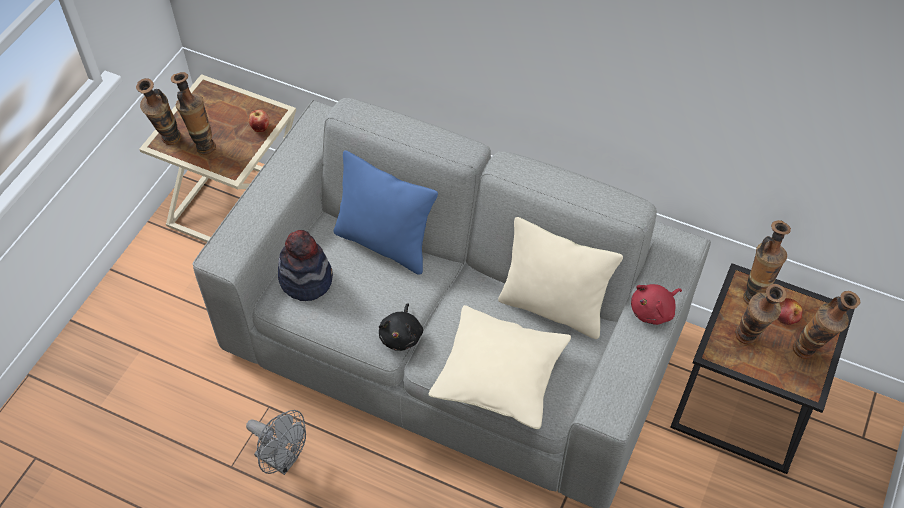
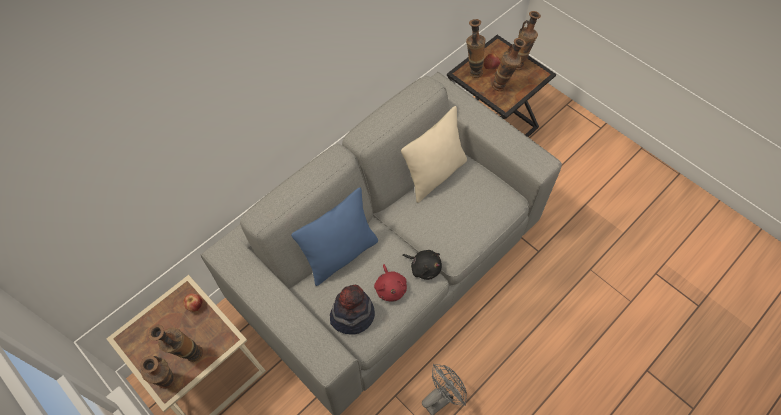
camera: 70 degrees left, 5 degrees up
beige pillow [428,305,571,429] -> none
red plush toy [631,284,682,325] -> red plush toy moved to [374,264,407,302]

